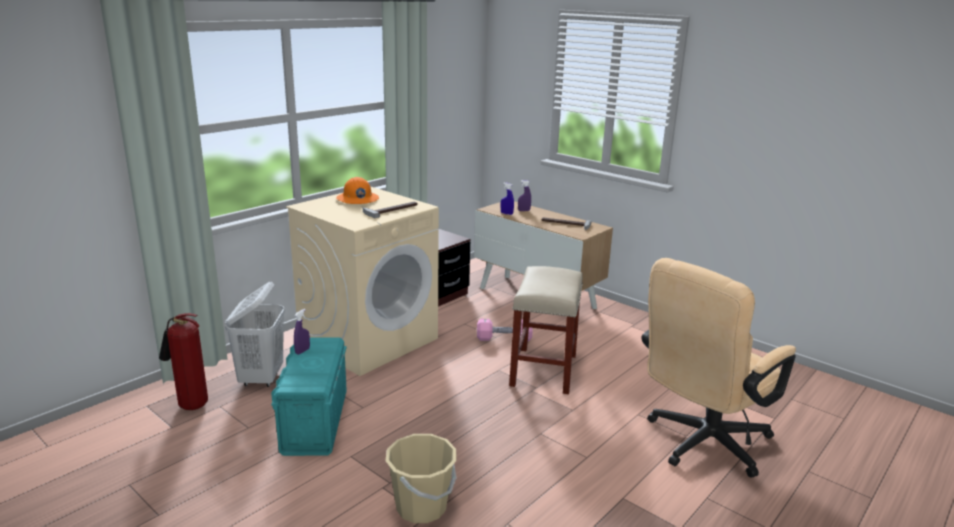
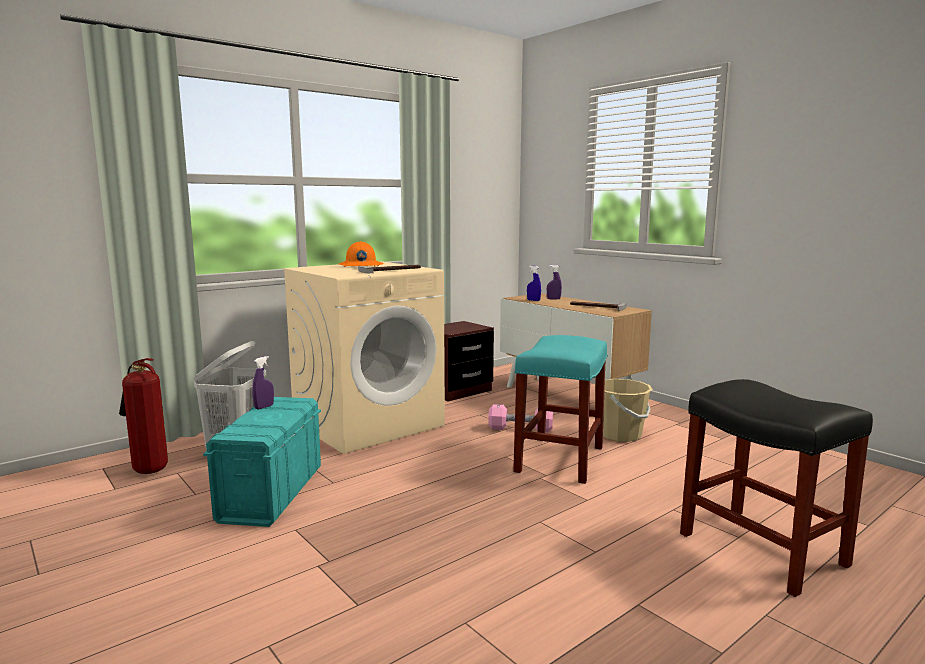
camera: 10 degrees right, 10 degrees down
beige bucket [385,434,456,523] -> beige bucket moved to [595,379,653,442]
beige stool [509,266,583,394] -> turquoise stool [513,335,608,484]
beige office chair [641,258,796,477] -> black stool [680,379,873,597]

